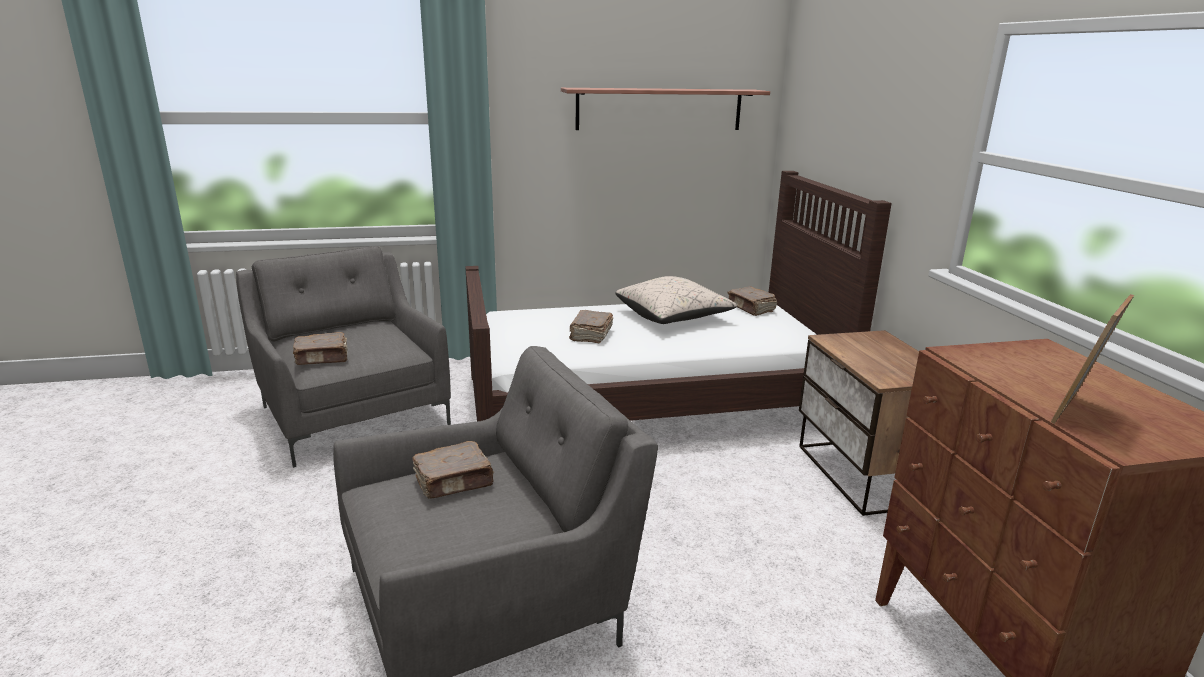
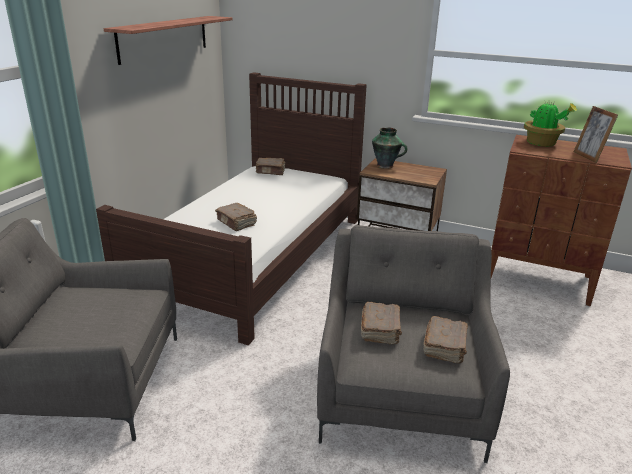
camera: 55 degrees left, 5 degrees up
brown book [293,332,348,365] -> brown book moved to [424,316,468,363]
beige pillow [615,276,737,324] -> none
none -> vase [372,127,407,169]
none -> potted plant [524,102,577,147]

